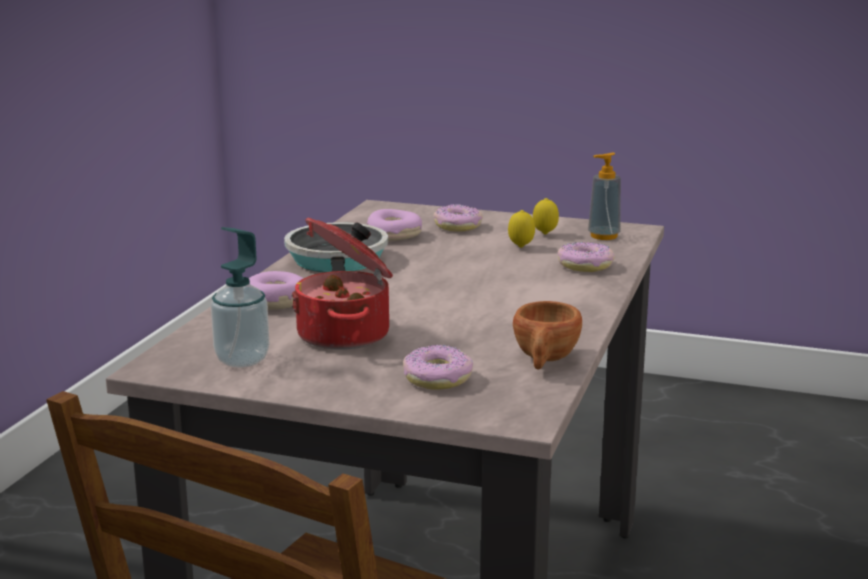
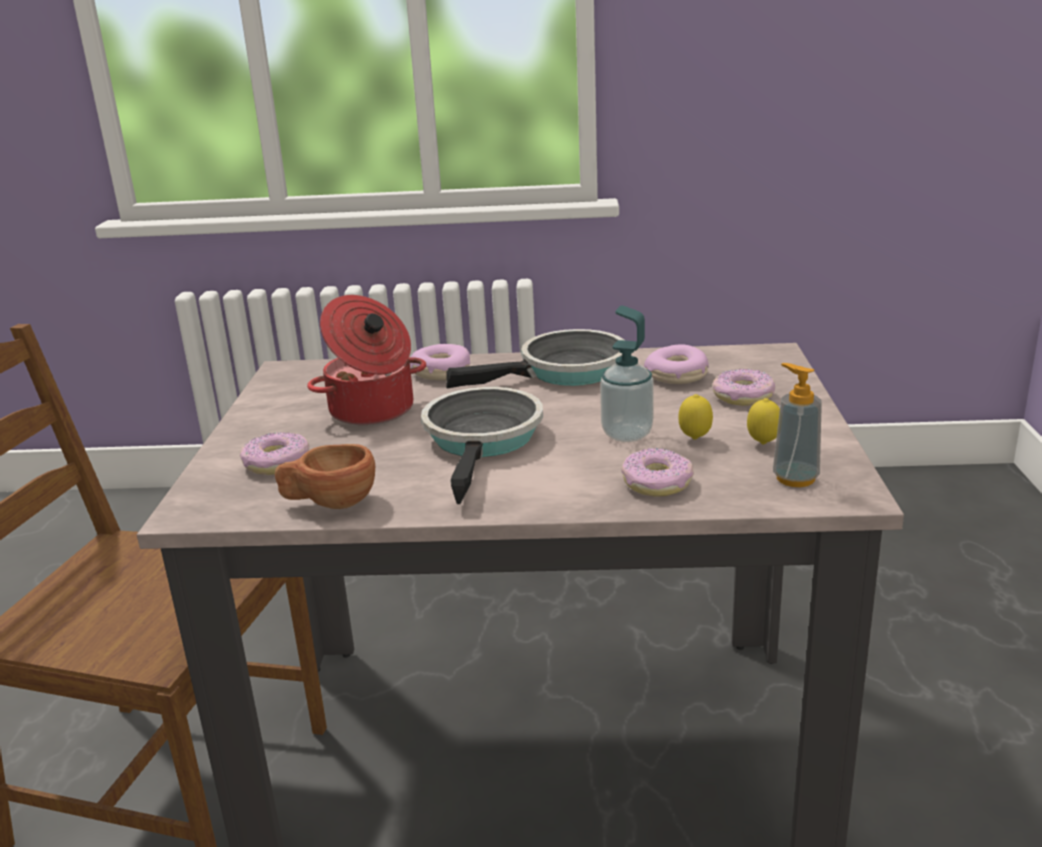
camera: 75 degrees right, 5 degrees up
soap dispenser [211,227,269,367] -> soap dispenser moved to [600,306,654,442]
none -> frying pan [421,387,543,504]

